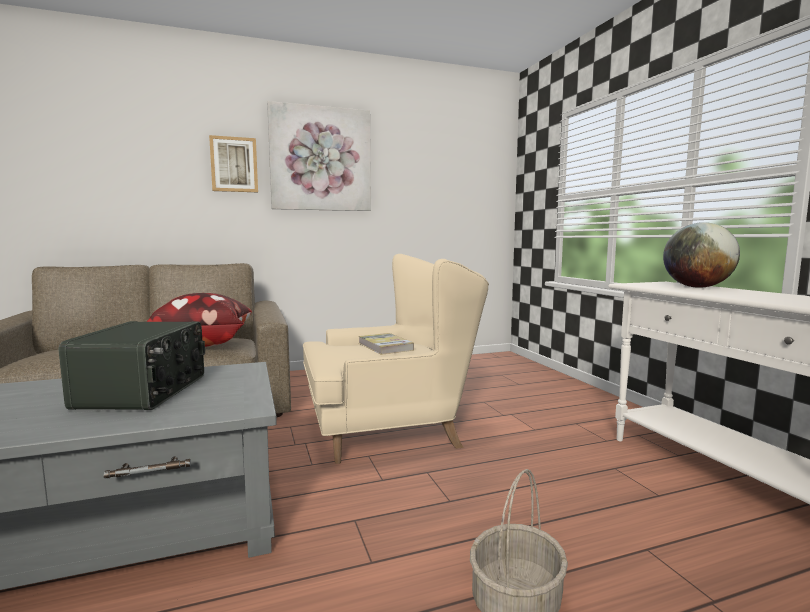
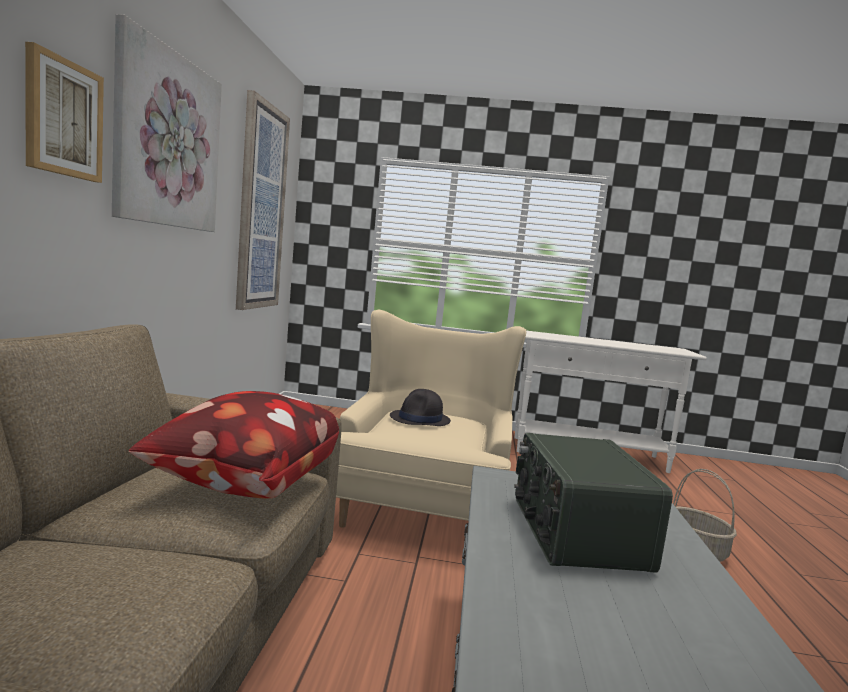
camera: 65 degrees left, 0 degrees up
radio [59,321,205,410] -> radio turned 120 degrees counterclockwise [514,433,673,573]
book [359,333,414,355] -> black hat [390,389,451,426]
globe [663,222,740,288] -> none
none -> picture [236,90,290,310]

